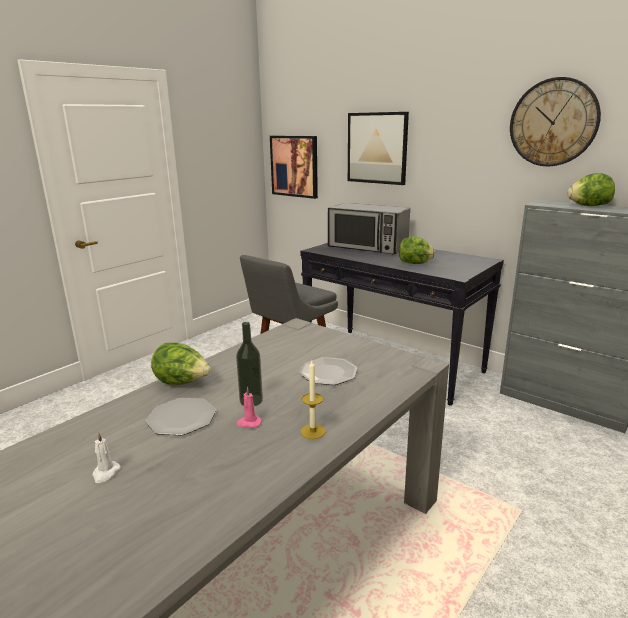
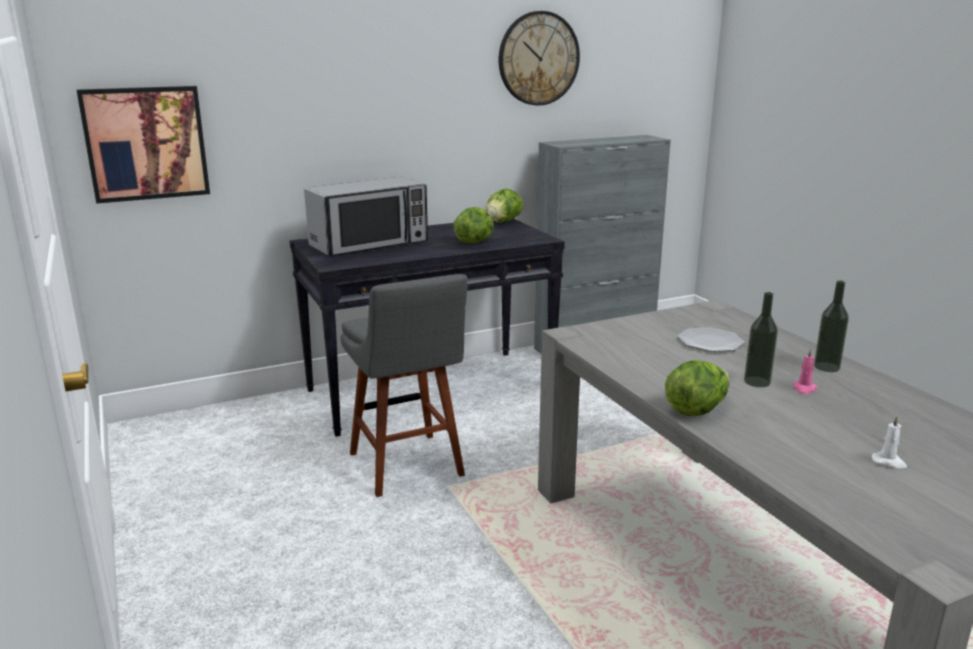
camera: 65 degrees left, 0 degrees up
plate [145,398,216,435] -> none
candle [301,361,325,439] -> bottle [814,280,849,372]
picture [348,112,409,185] -> none
lettuce [568,173,615,206] -> lettuce moved to [486,189,523,223]

